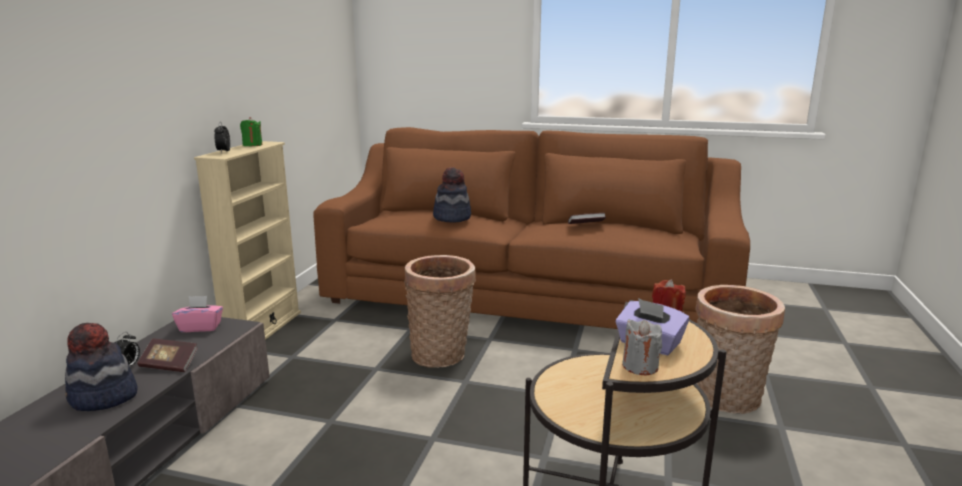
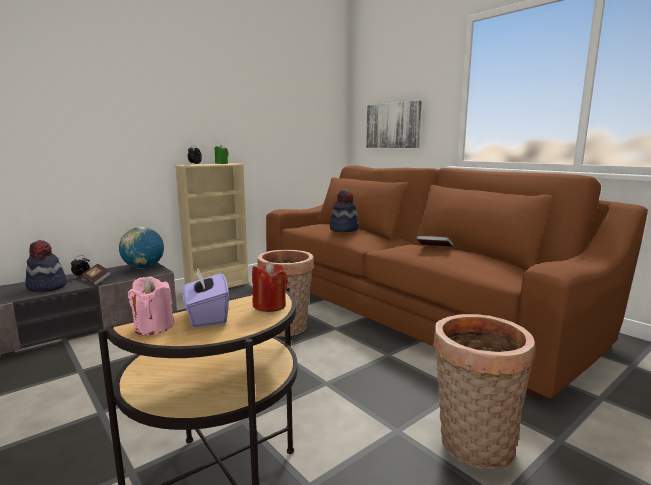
camera: 35 degrees right, 5 degrees down
pink tissue box [172,296,223,332] -> globe [119,227,164,269]
grey candle [622,319,662,375] -> pink candle [128,277,174,335]
none -> picture [366,100,422,148]

